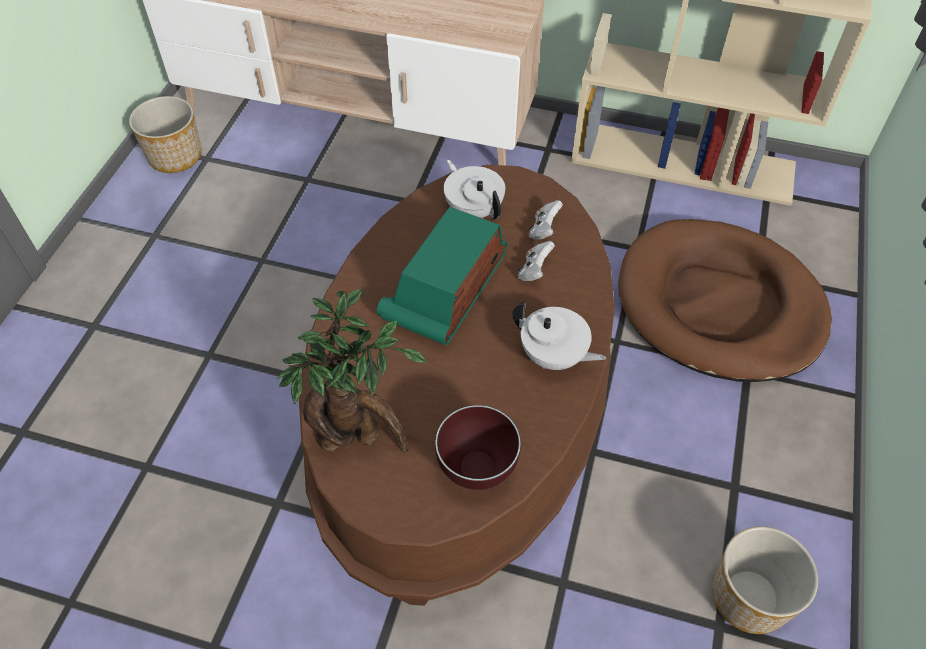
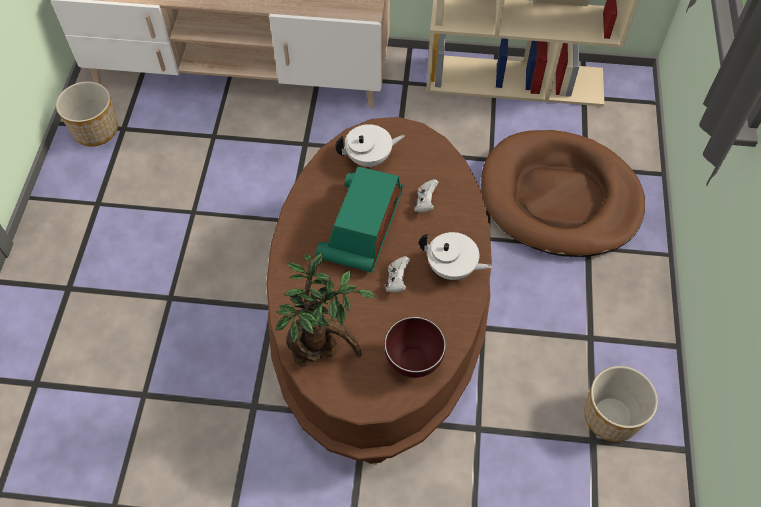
camera: 10 degrees left, 5 degrees up
white teapot [444,160,505,220] -> white teapot turned 120 degrees clockwise [335,124,405,168]
white game controller [528,200,563,240] -> white game controller moved to [385,256,410,293]

